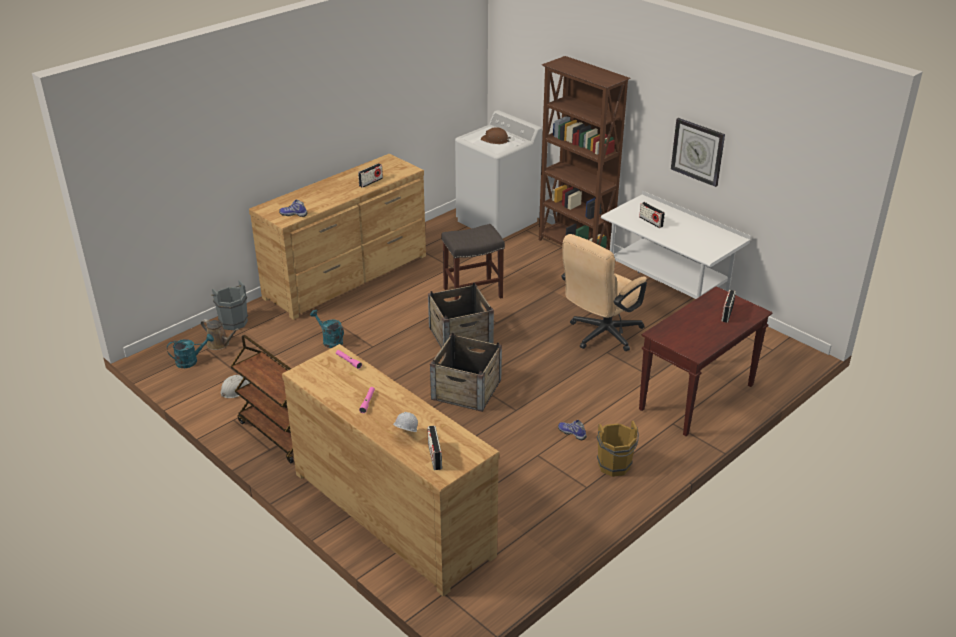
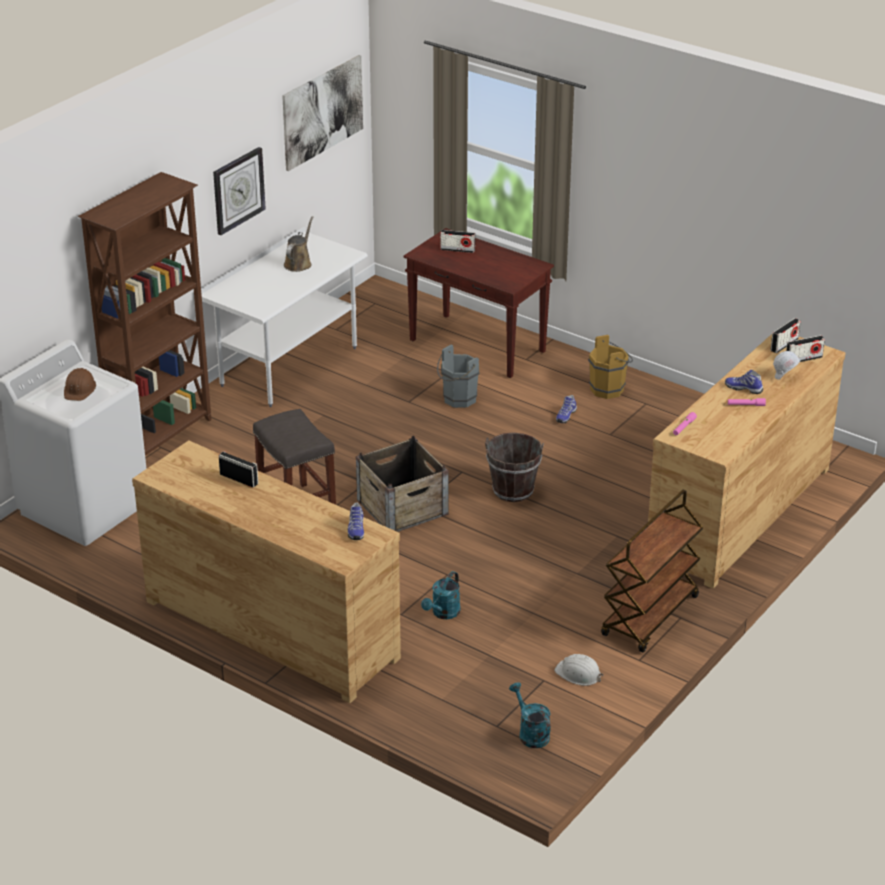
camera: 100 degrees left, 0 degrees up
brown watering can [201,319,239,350] -> brown watering can moved to [284,216,313,272]
grey bucket [211,280,248,330] -> grey bucket moved to [437,344,479,408]
crate [430,333,502,412] -> brown bucket [485,433,544,502]
beige office chair [562,234,647,351] -> none
radio [639,202,665,228] -> radio moved to [771,318,801,353]
none -> picture [282,55,363,171]
none -> shoe [725,370,763,394]

